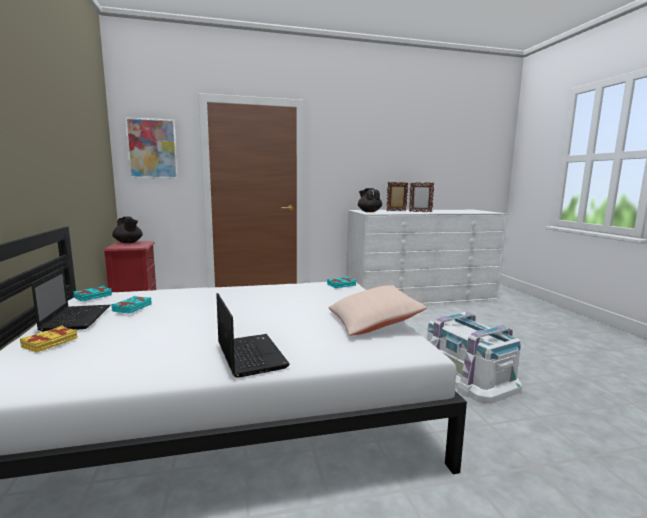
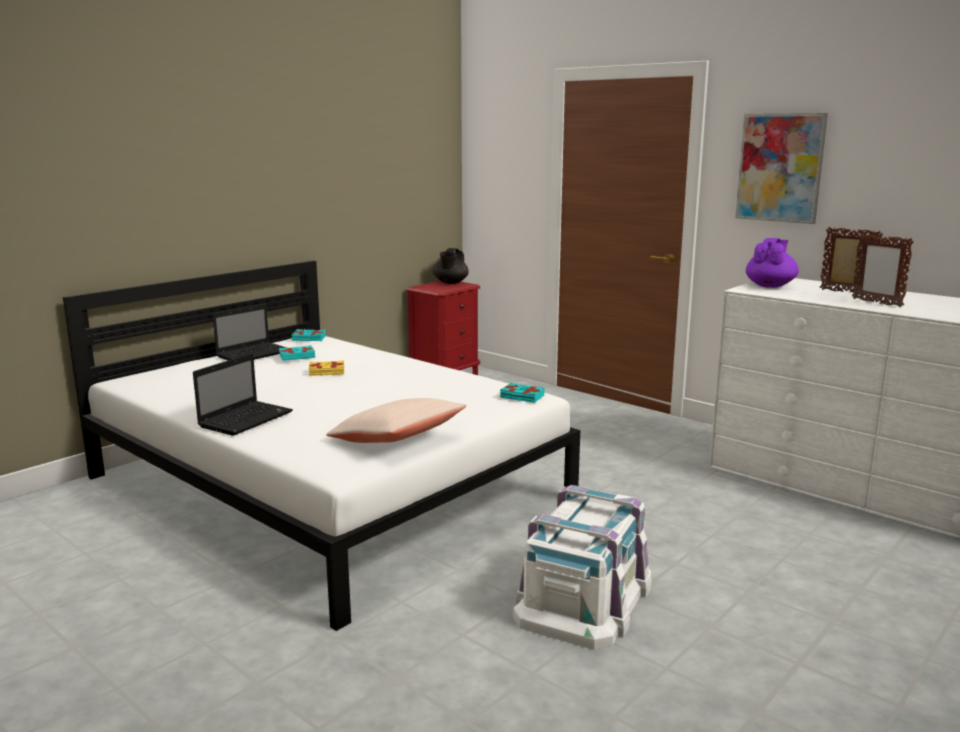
camera: 55 degrees right, 5 degrees up
yellow book [20,326,78,353] -> yellow book moved to [309,360,344,376]
picture [125,117,178,179] -> picture moved to [735,113,828,224]
black teapot [358,188,382,212] -> purple teapot [746,238,799,288]

